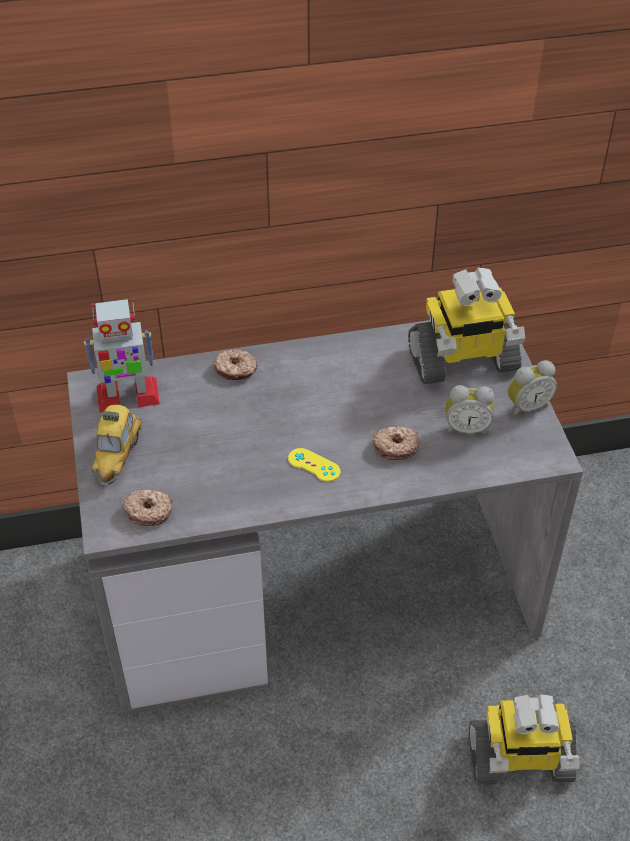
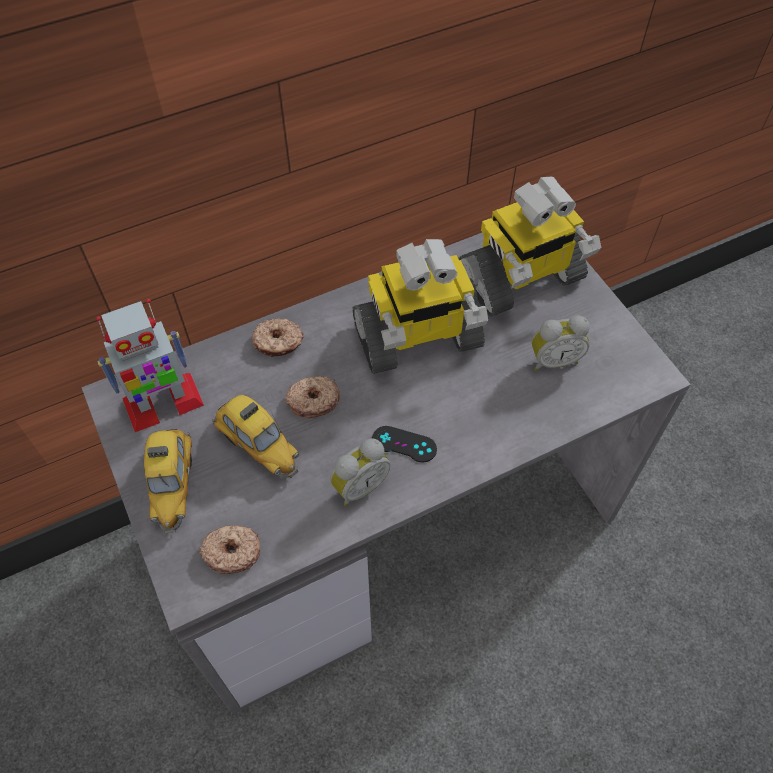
camera: 15 degrees left, 10 degrees up
yellow game controller [288,448,340,482] -> black game controller [372,426,437,463]
donut [372,426,420,460] -> donut moved to [286,376,340,418]
toy robot [469,694,579,785] -> toy robot moved to [353,239,488,374]
alarm clock [508,360,557,417] -> alarm clock moved to [330,438,391,506]
none -> toy car [212,395,299,479]

